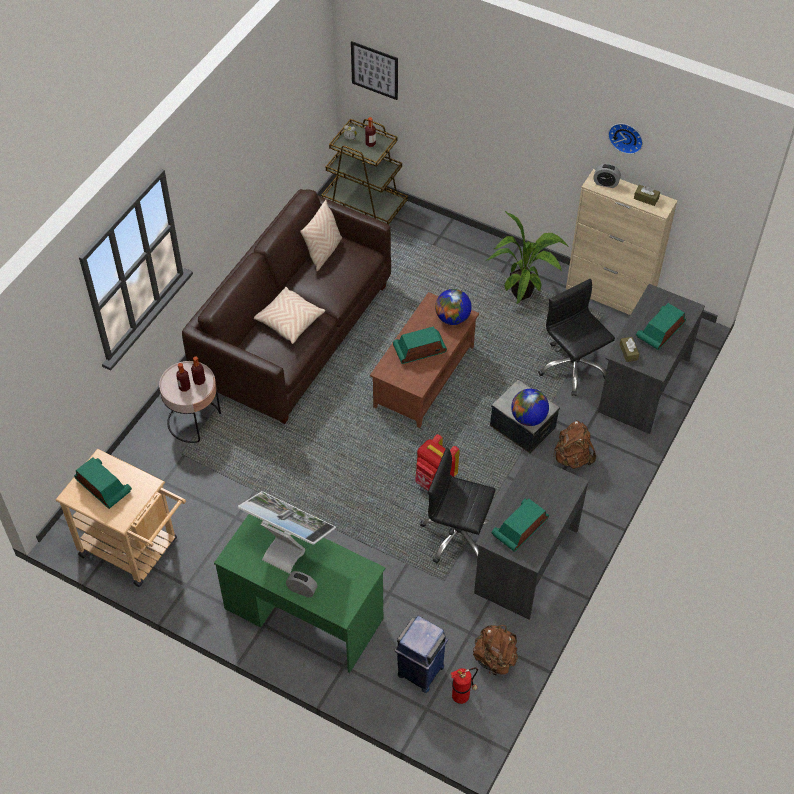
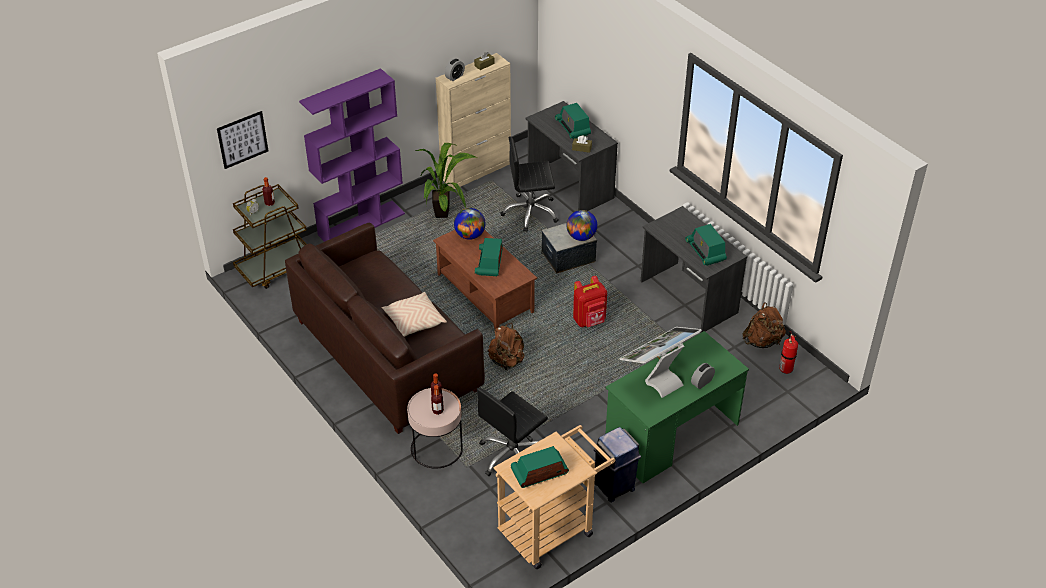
camera: 65 degrees left, 10 degrees down
beige pillow [300,200,342,271] -> none
blue trash can [395,616,448,693] -> blue trash can moved to [594,427,641,502]
black office chair [420,448,496,564] -> black office chair moved to [477,387,548,476]
brown backpack [554,421,596,469] -> brown backpack moved to [488,323,524,370]
wall clock [608,123,643,154] -> none
none -> purple bookcase [299,68,405,242]

